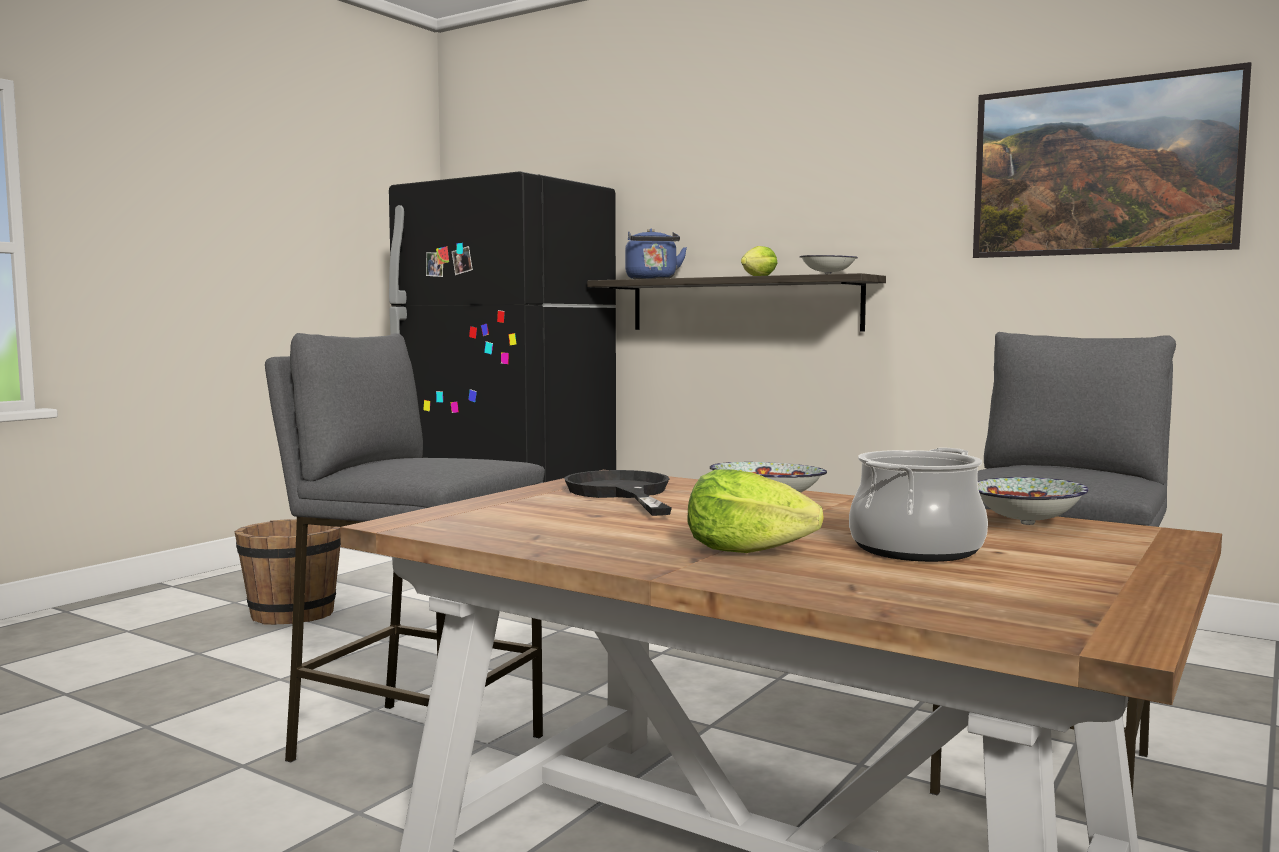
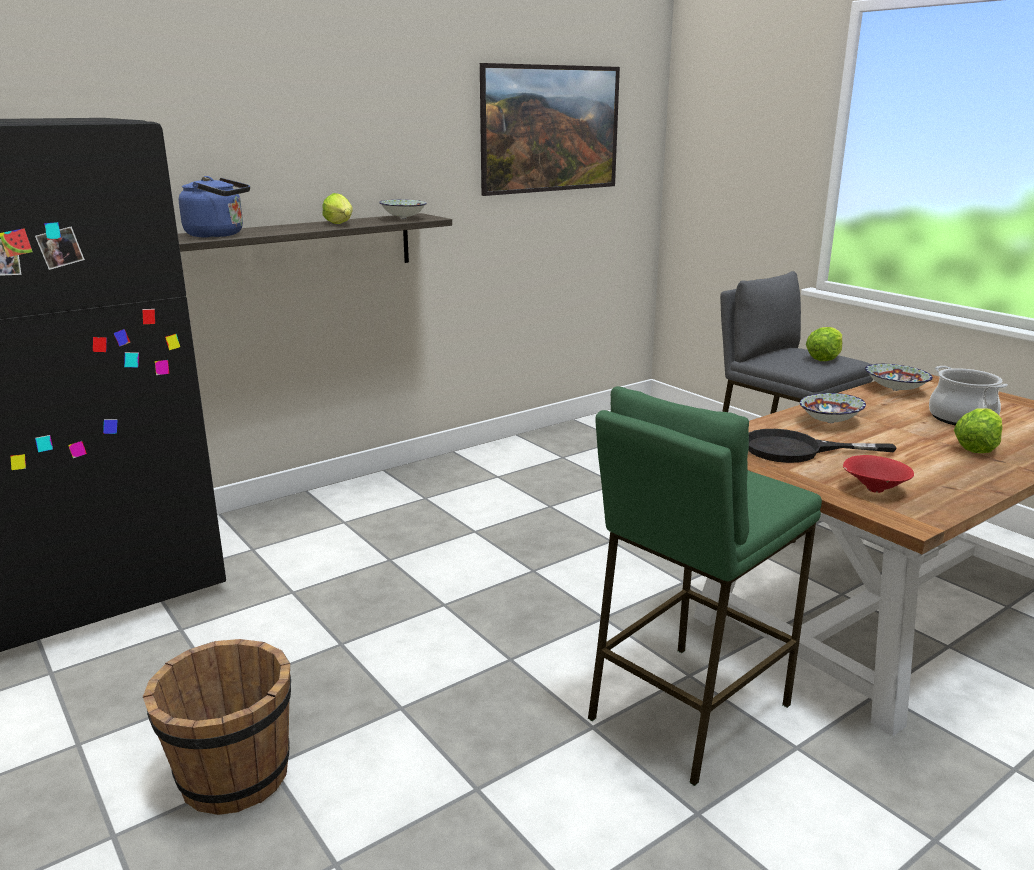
camera: 70 degrees left, 15 degrees up
grey stool [265,333,545,762] -> green stool [588,386,822,786]
none -> lettuce [806,327,842,361]
none -> red bowl [843,455,914,493]

